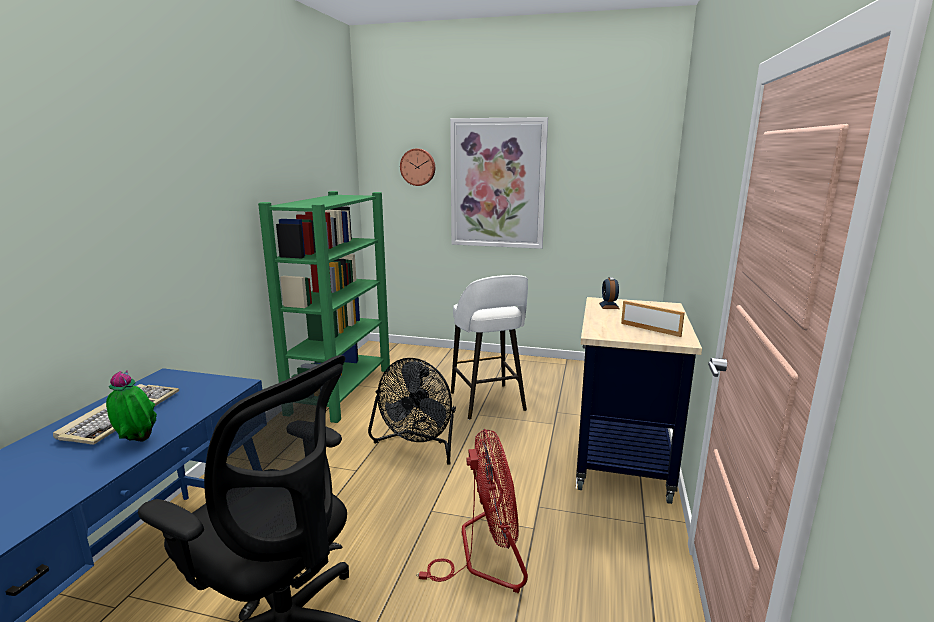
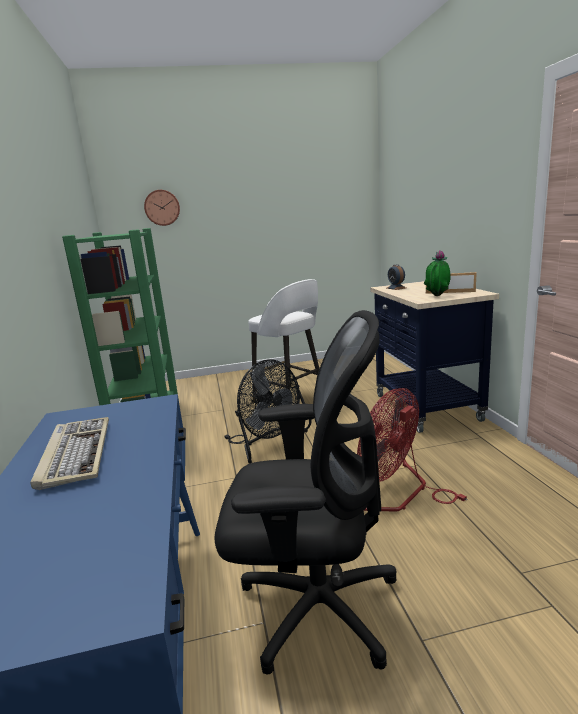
camera: 25 degrees left, 0 degrees up
potted plant [106,370,157,442] -> potted plant moved to [424,250,450,296]
black fan [368,358,456,464] -> black fan turned 45 degrees counterclockwise [225,359,312,463]
red fan [416,429,528,593] -> red fan turned 105 degrees counterclockwise [357,388,468,511]
picture [450,117,548,249] -> none

